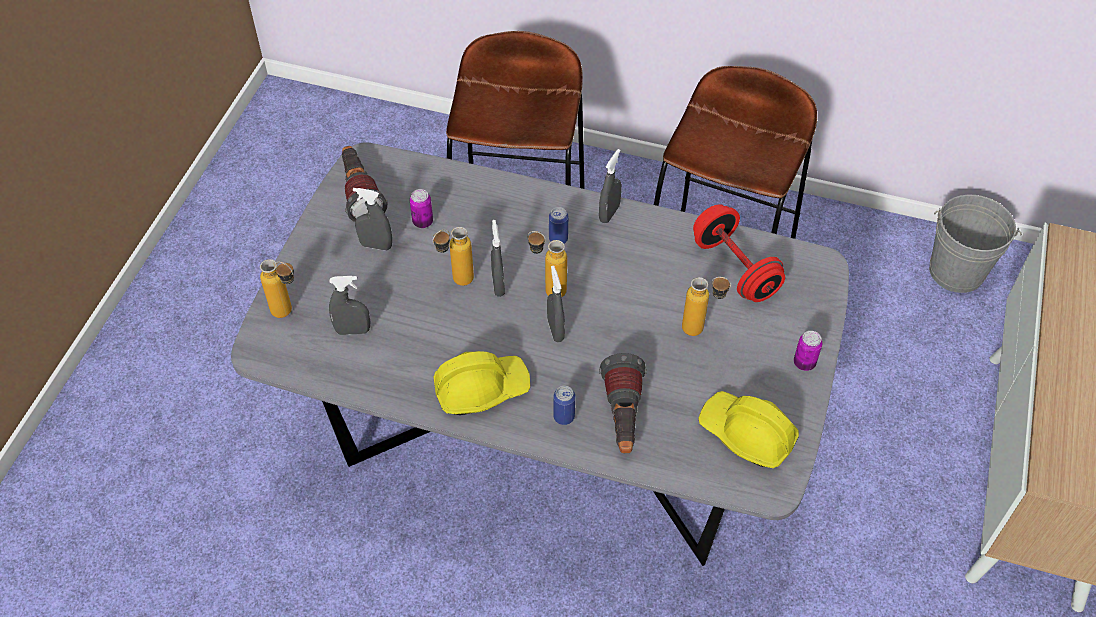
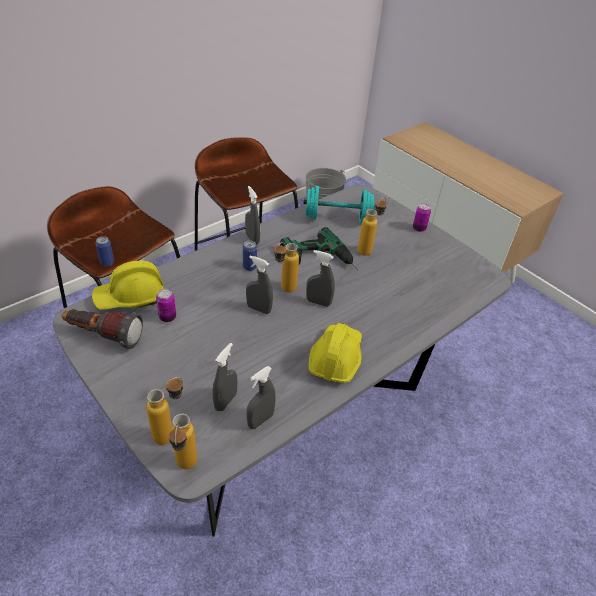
camera: 60 degrees left, 10 degrees down
grey spray bottle [353,188,392,251] -> grey spray bottle moved to [246,366,276,429]
bottle [433,227,474,286] -> bottle moved to [169,414,197,470]
can [553,386,575,425] -> can moved to [95,236,114,267]
flashlight [599,353,647,453] -> none
red dumbbell [693,204,785,302] -> turquoise dumbbell [304,186,376,224]
yellow hard hat [698,391,799,468] -> yellow hard hat moved to [92,261,164,310]
none -> power drill [280,227,359,271]

